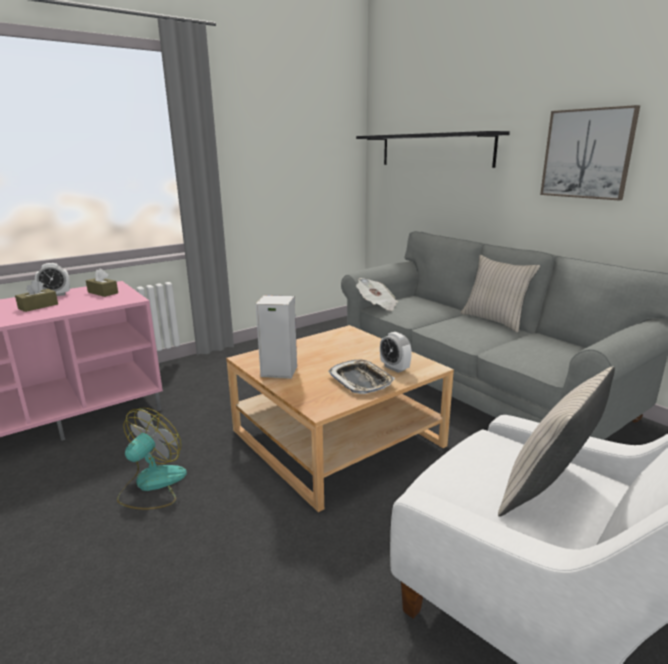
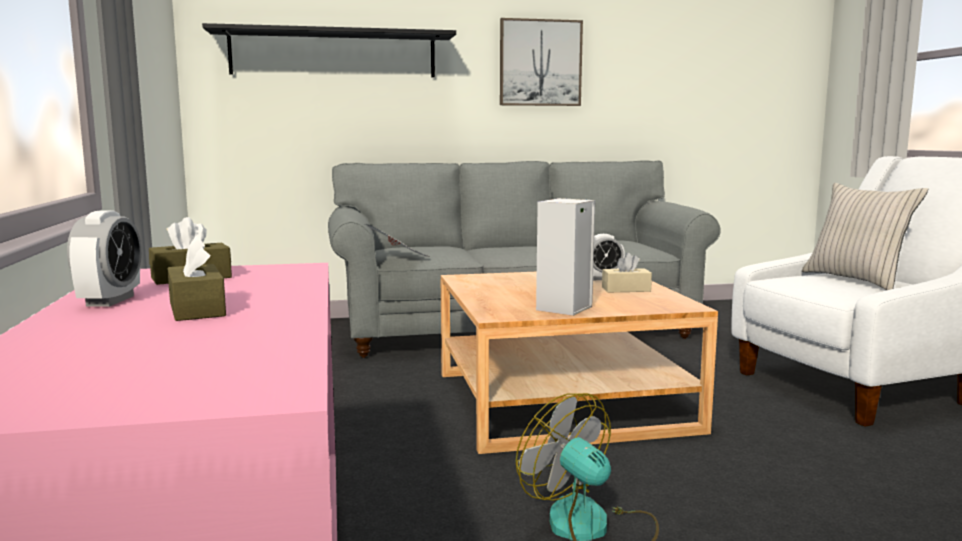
camera: 65 degrees left, 10 degrees down
tray [328,359,395,394] -> beige tissue box [602,253,652,292]
beige pillow [460,255,540,333] -> none

